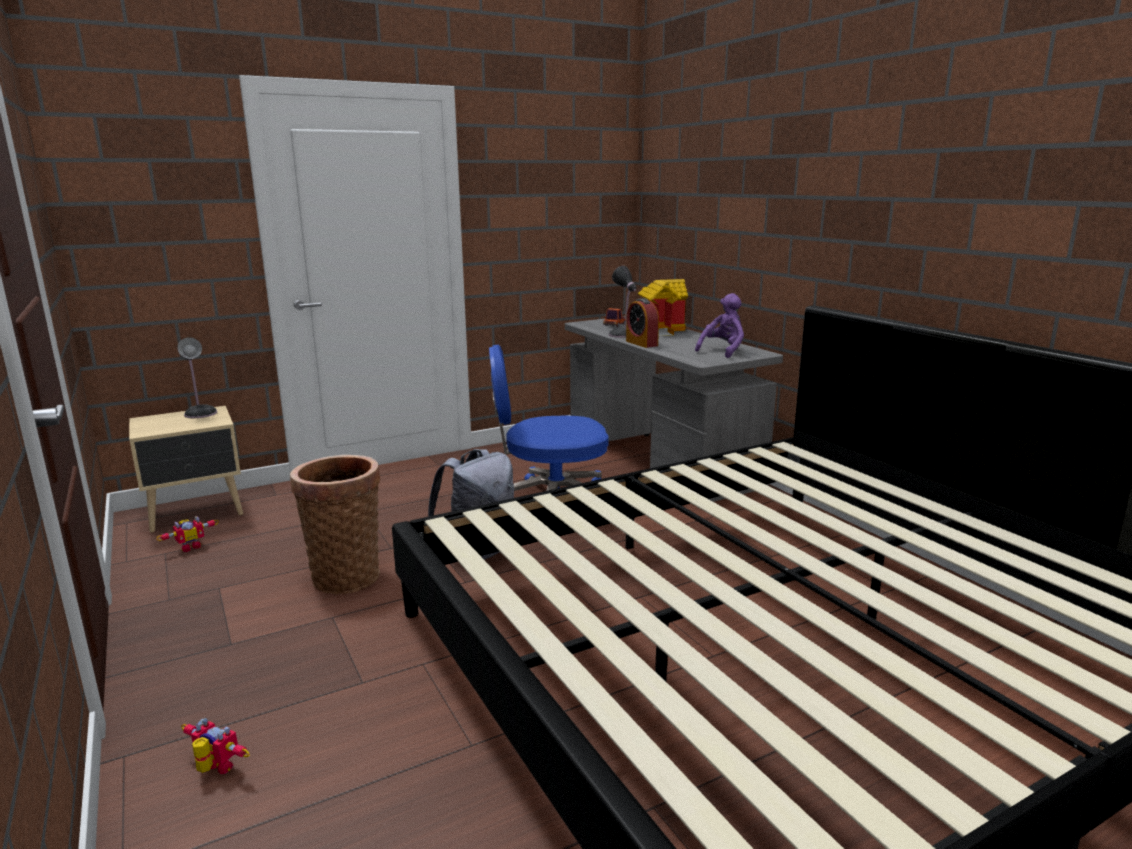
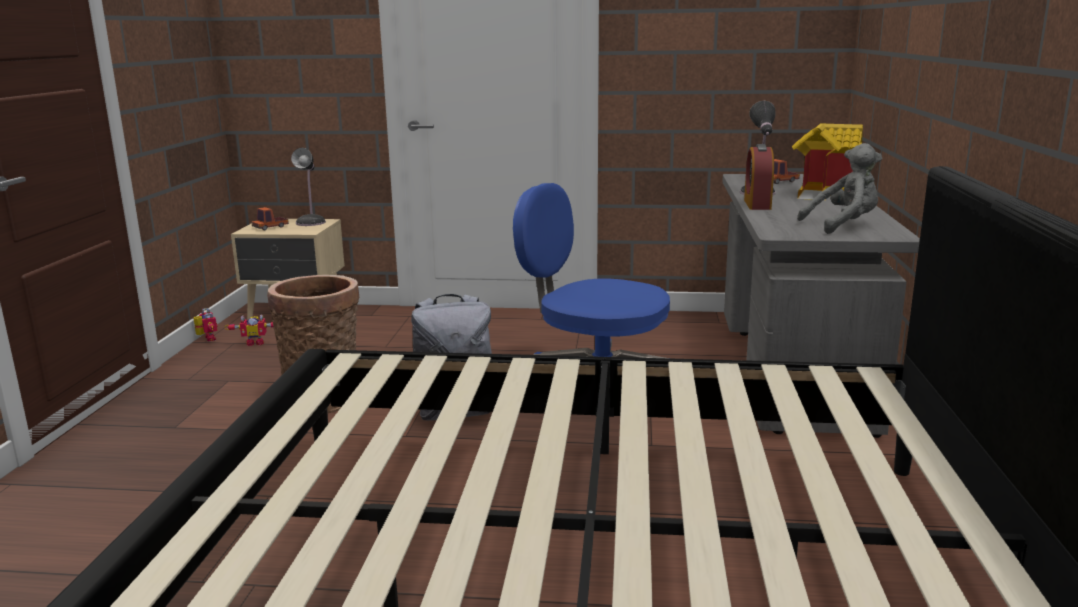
camera: 35 degrees right, 0 degrees up
toy robot [181,718,250,774] -> toy robot moved to [193,308,217,341]
purple plush toy [695,293,744,358] -> grey plush toy [797,143,882,234]
none -> toy truck [251,207,289,230]

